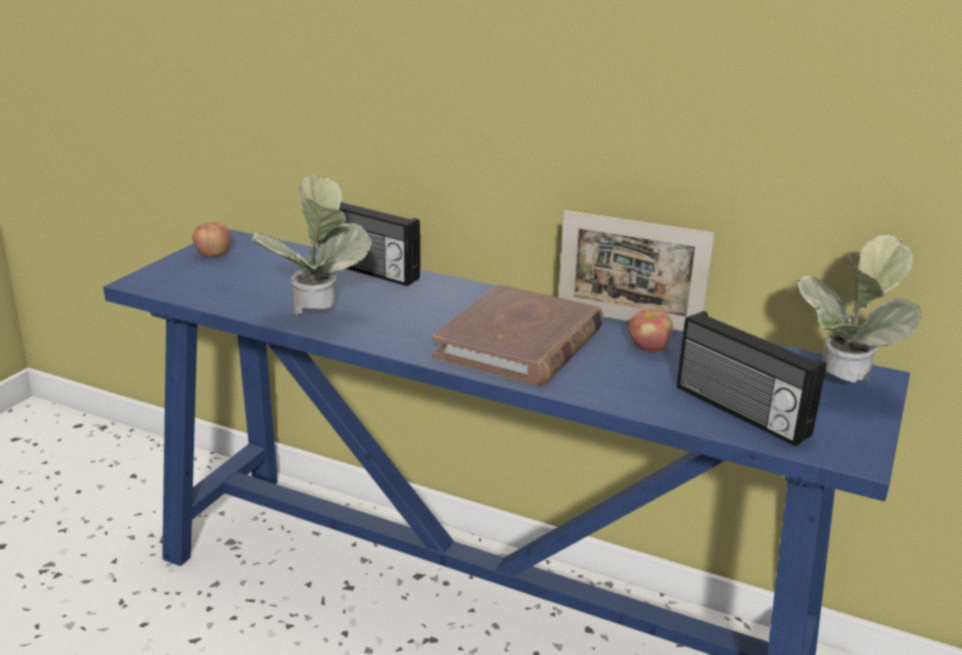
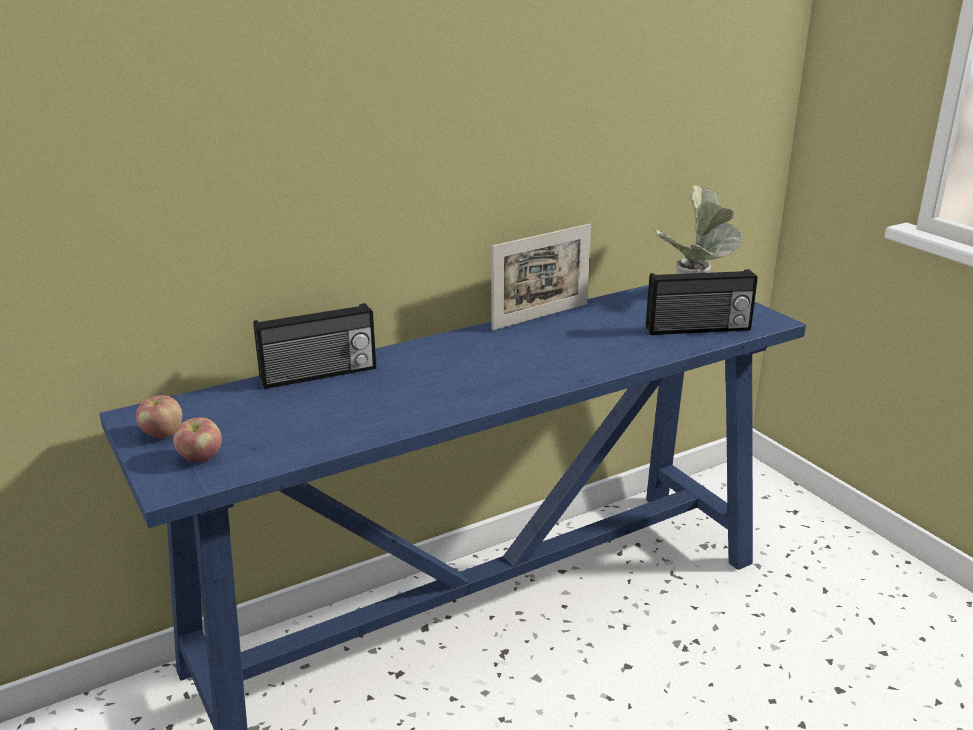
camera: 55 degrees left, 0 degrees up
potted plant [251,174,372,316] -> none
brown book [432,284,604,386] -> none
apple [628,309,673,352] -> apple moved to [173,417,222,462]

